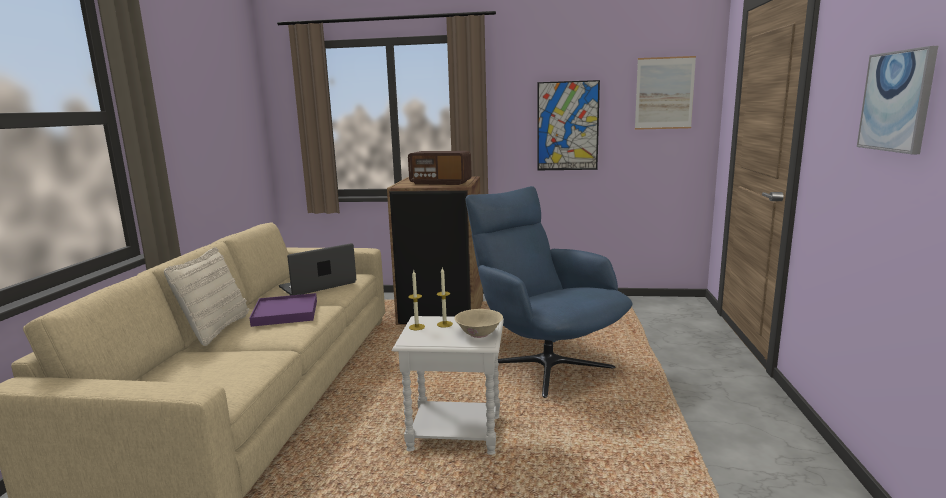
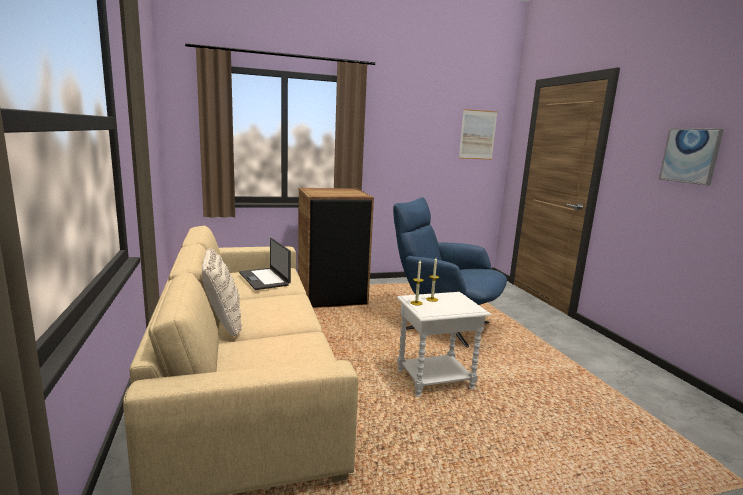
camera: 25 degrees left, 0 degrees up
purple tray [250,293,317,327] -> none
laptop [279,243,356,295] -> laptop turned 60 degrees counterclockwise [239,238,291,290]
radio [408,151,472,185] -> none
beige bowl [454,309,503,338] -> none
picture [537,80,600,170] -> none

